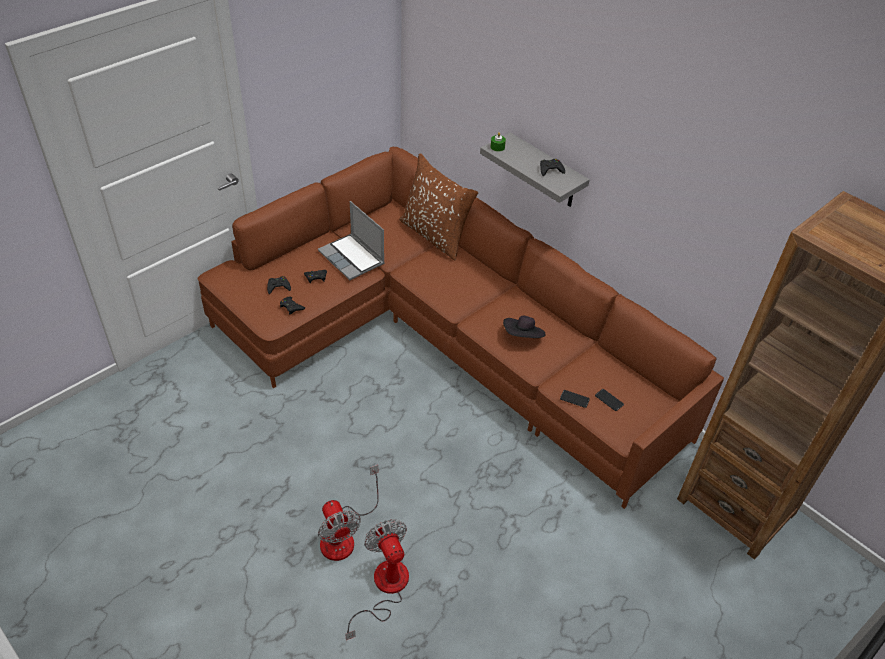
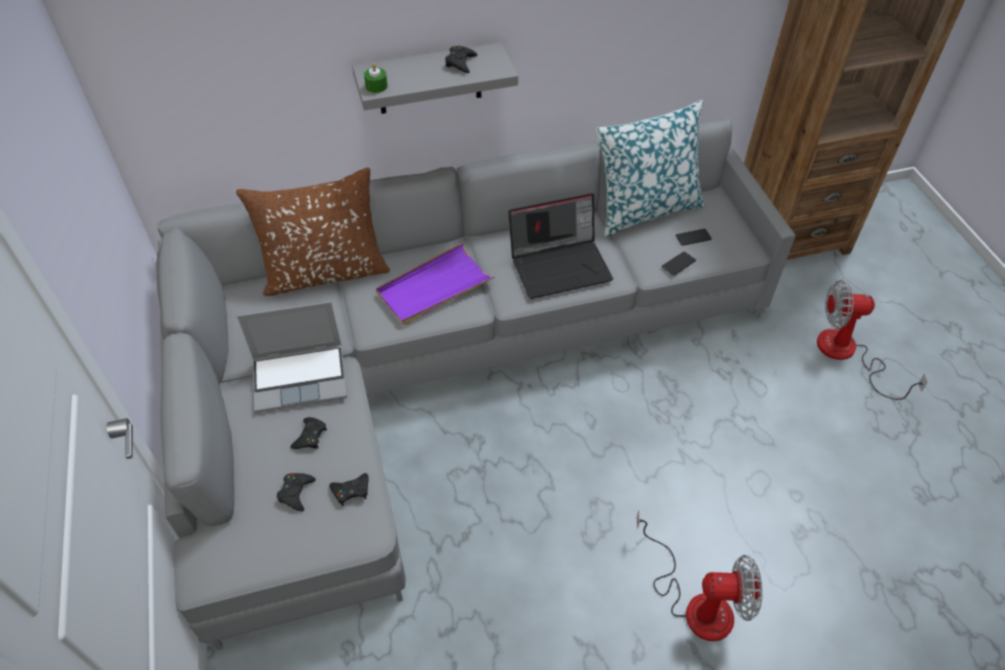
camera: 60 degrees left, 5 degrees up
brown sofa [198,146,724,509] -> grey sofa [156,118,795,650]
fan [345,519,409,641] -> fan moved to [817,280,928,400]
black hat [503,316,546,338] -> laptop [508,193,613,299]
none -> purple tray [376,243,494,325]
none -> pillow [596,100,704,237]

